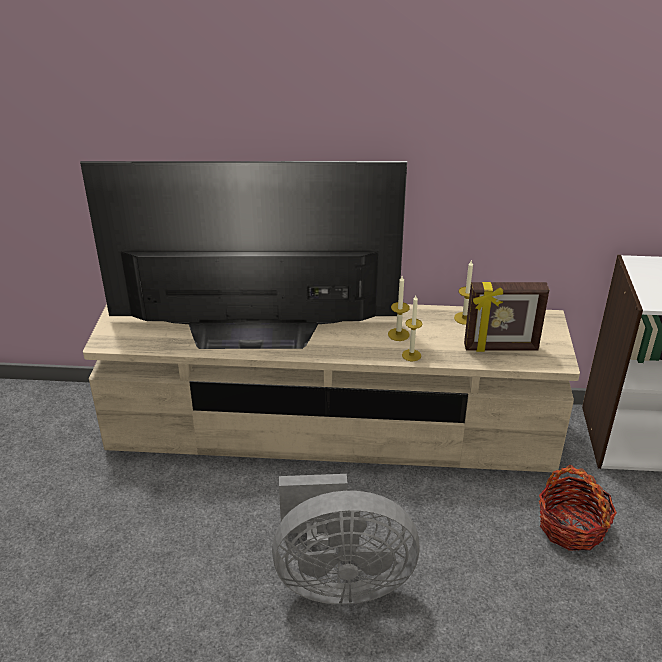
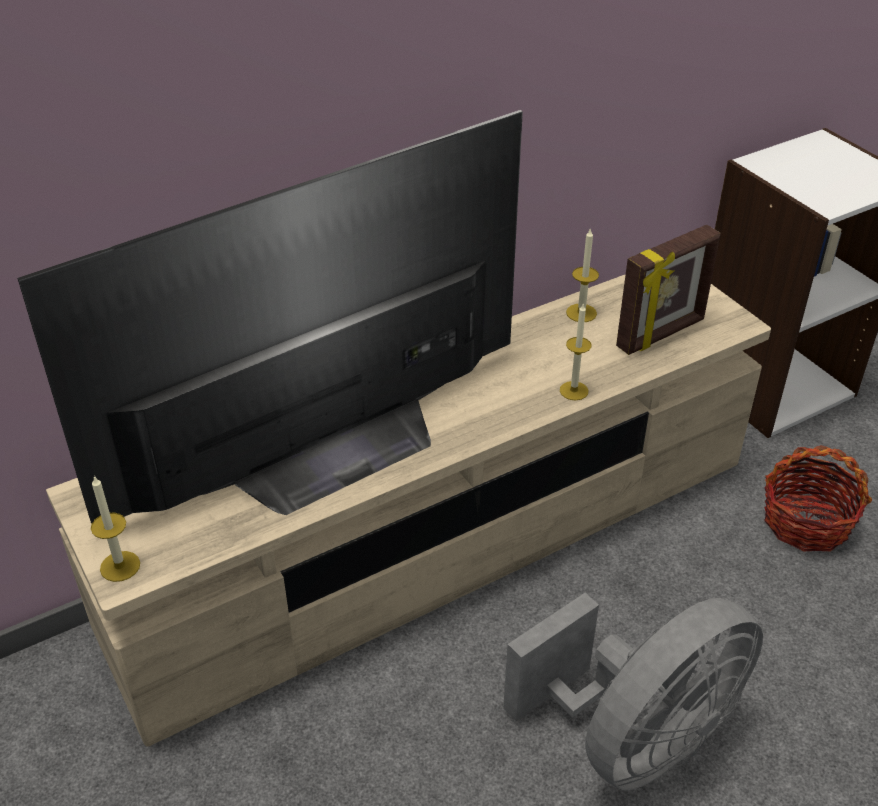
camera: 35 degrees left, 5 degrees up
candle [388,276,410,341] -> candle moved to [91,475,140,582]

